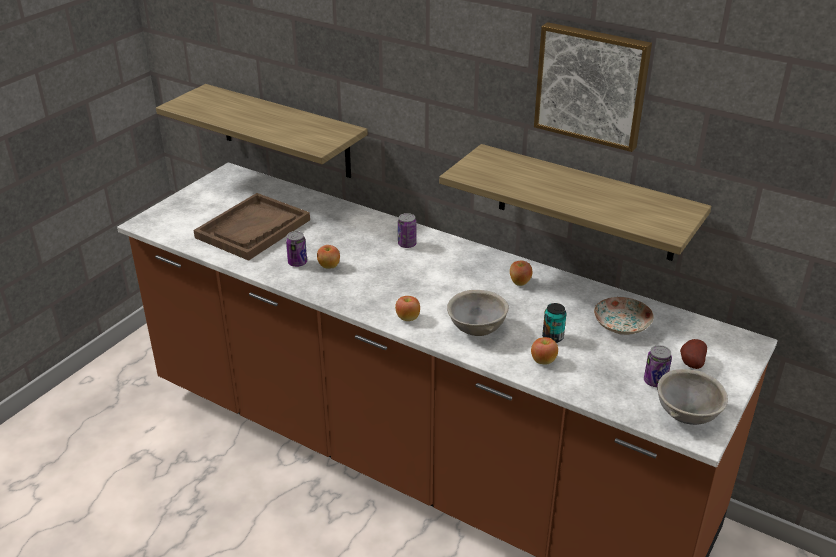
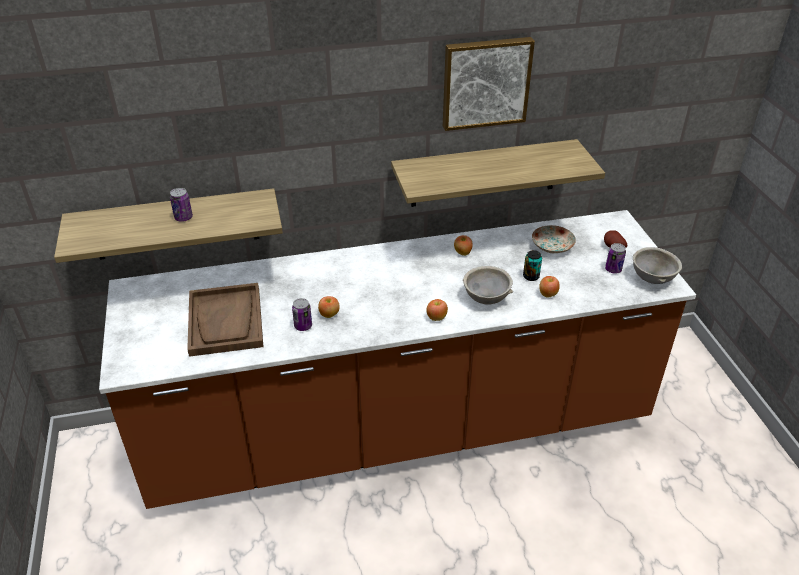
camera: 45 degrees left, 5 degrees up
can [398,213,417,248] -> can moved to [170,188,193,222]

